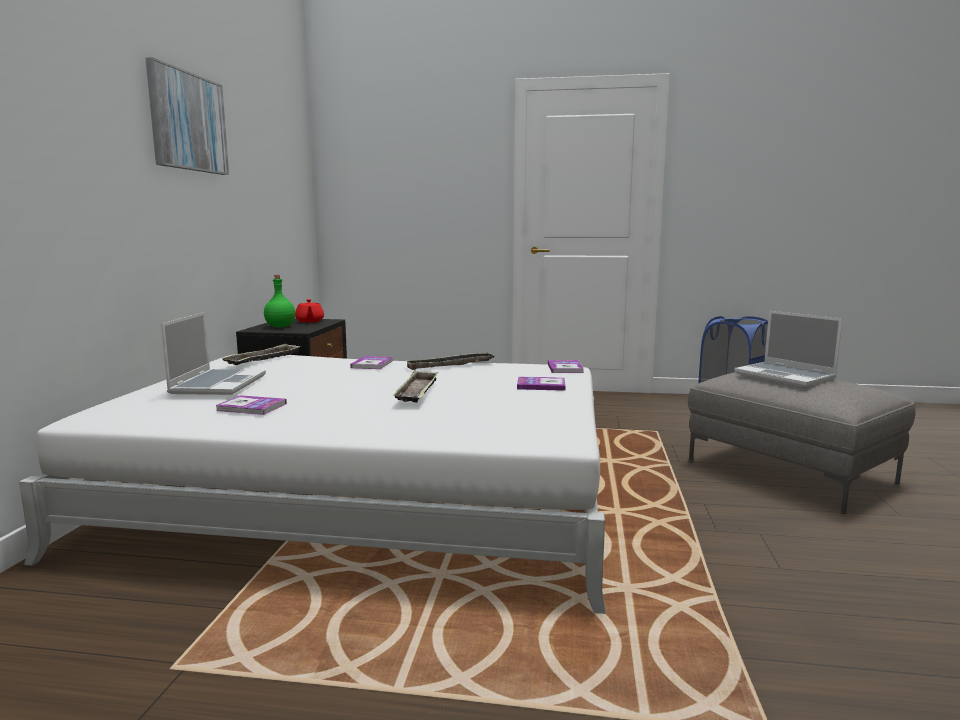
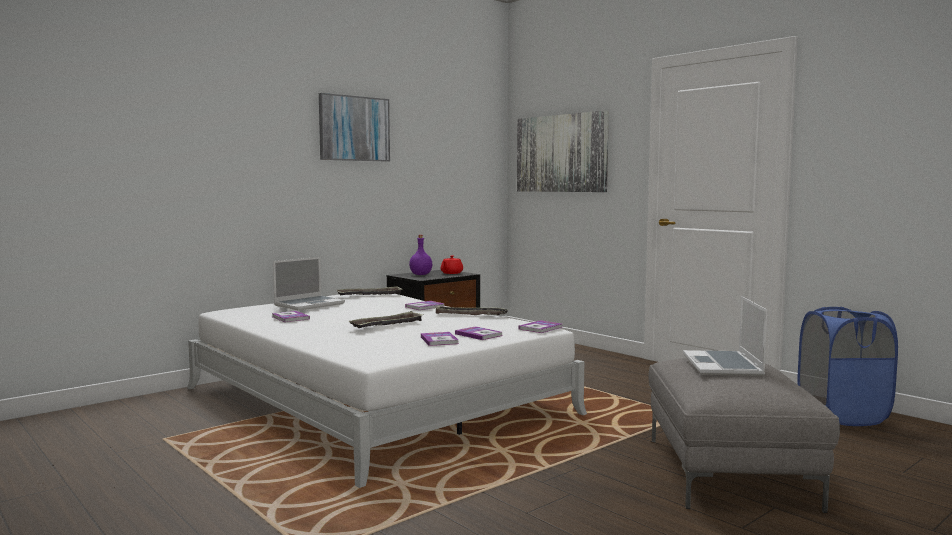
camera: 40 degrees right, 5 degrees down
green bottle [264,275,295,327] -> purple bottle [409,235,432,275]
none -> book [421,332,459,346]
none -> picture [517,110,609,192]

